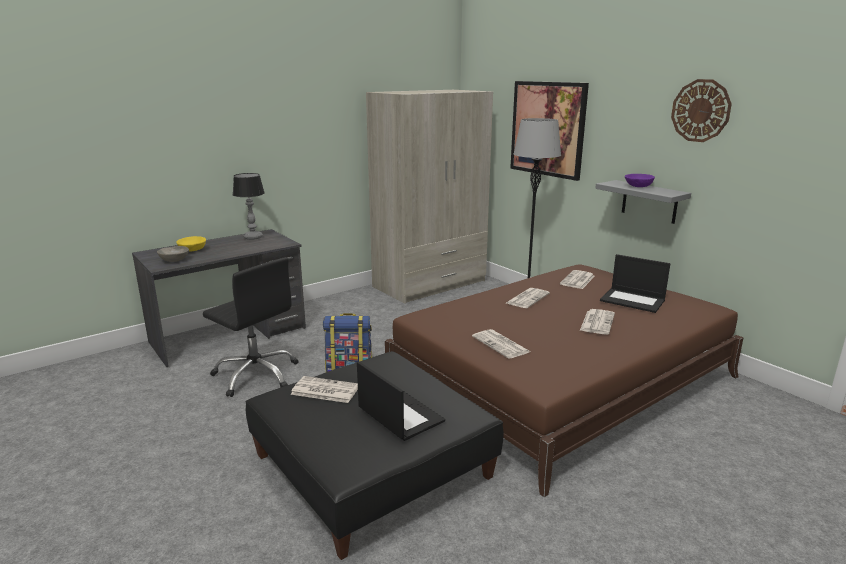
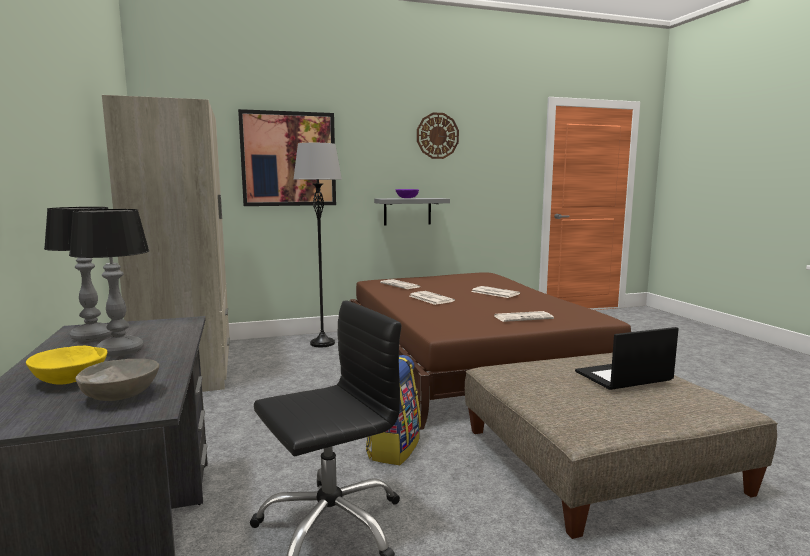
camera: 70 degrees left, 10 degrees down
black ottoman [245,351,504,560] -> beige ottoman [465,353,778,539]
newspaper [290,376,358,403] -> none
laptop [600,254,670,313] -> none
none -> table lamp [69,209,149,357]

